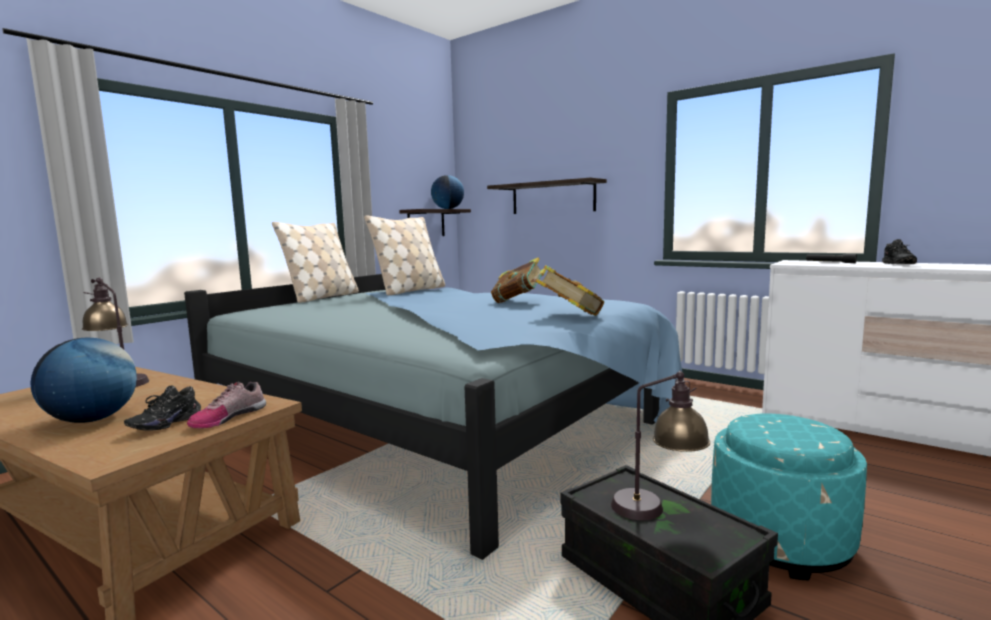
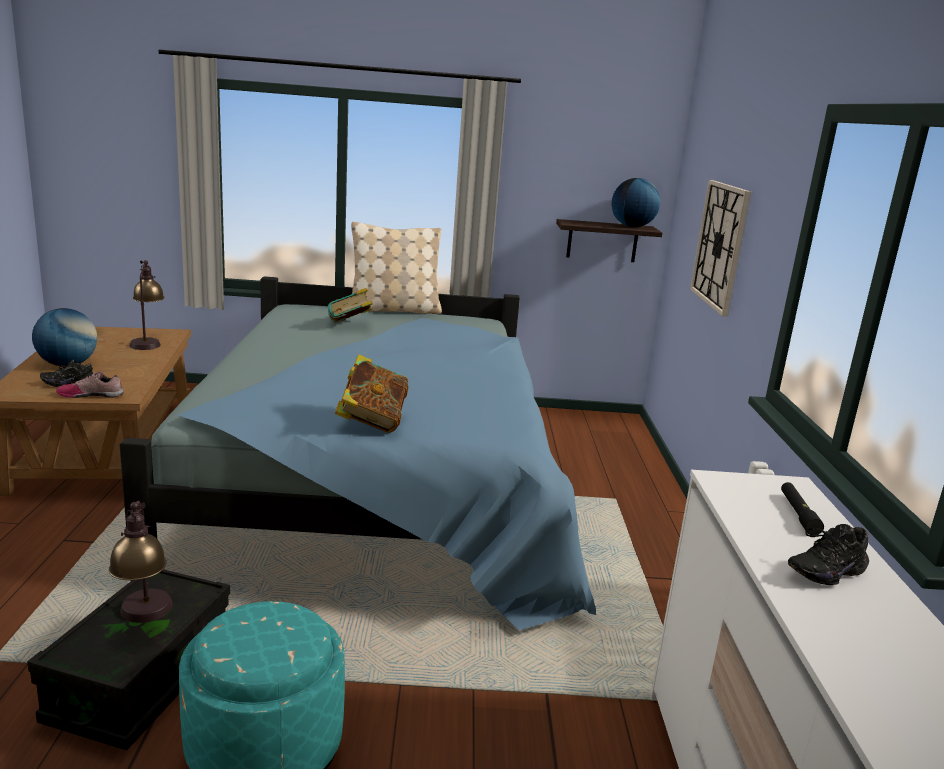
camera: 50 degrees right, 10 degrees up
beige pillow [364,215,445,295] -> none
shelf [487,178,607,214] -> wall clock [690,180,751,317]
book [491,257,546,303] -> book moved to [328,288,372,323]

